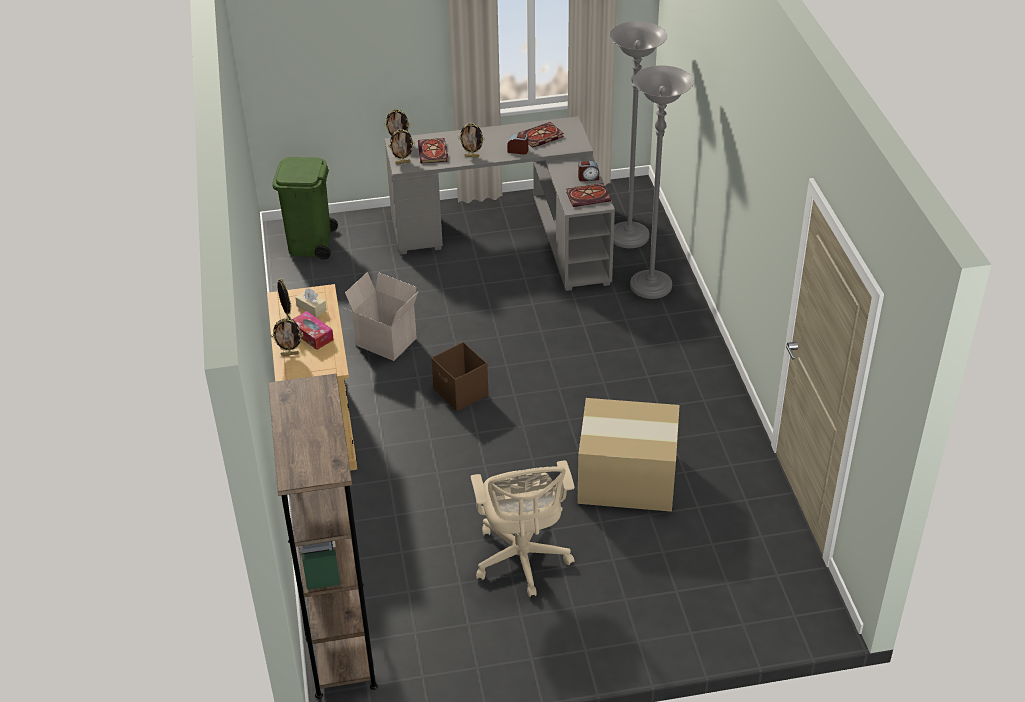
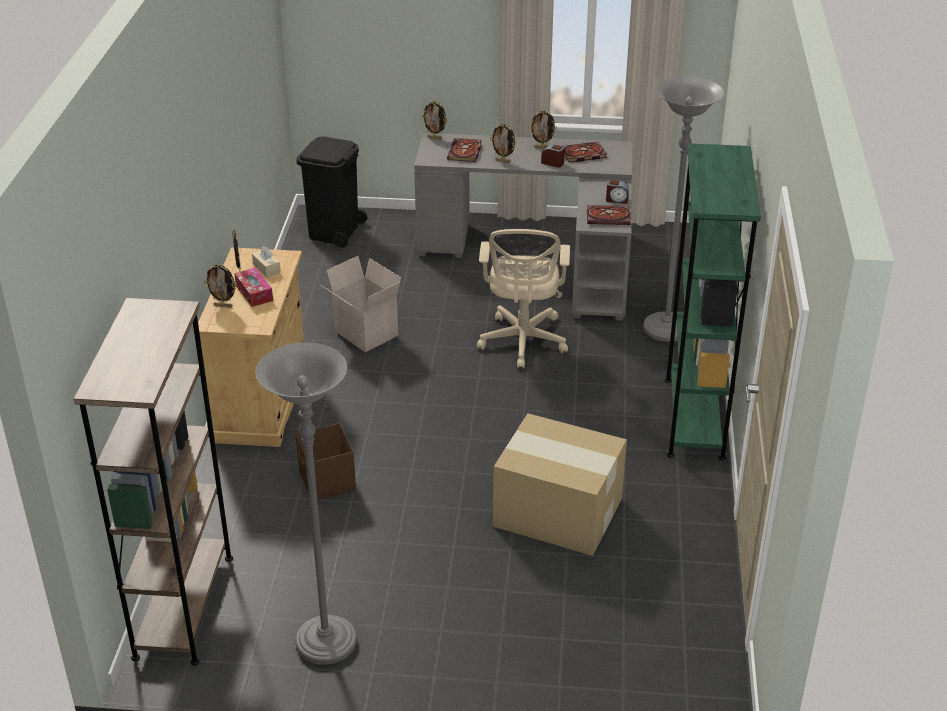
camera: 15 degrees right, 5 degrees down
green trash can [272,157,338,260] -> black trash can [296,137,367,248]
picture frame [388,129,415,164] -> picture frame moved to [529,110,557,148]
brown storage box [431,342,488,411] -> brown storage box moved to [295,423,356,500]
beige office chair [471,460,575,597] -> beige office chair moved to [476,229,570,369]
grey floor lamp [610,21,667,248] -> grey floor lamp moved to [255,342,357,665]
none -> green bookcase [665,143,761,461]

